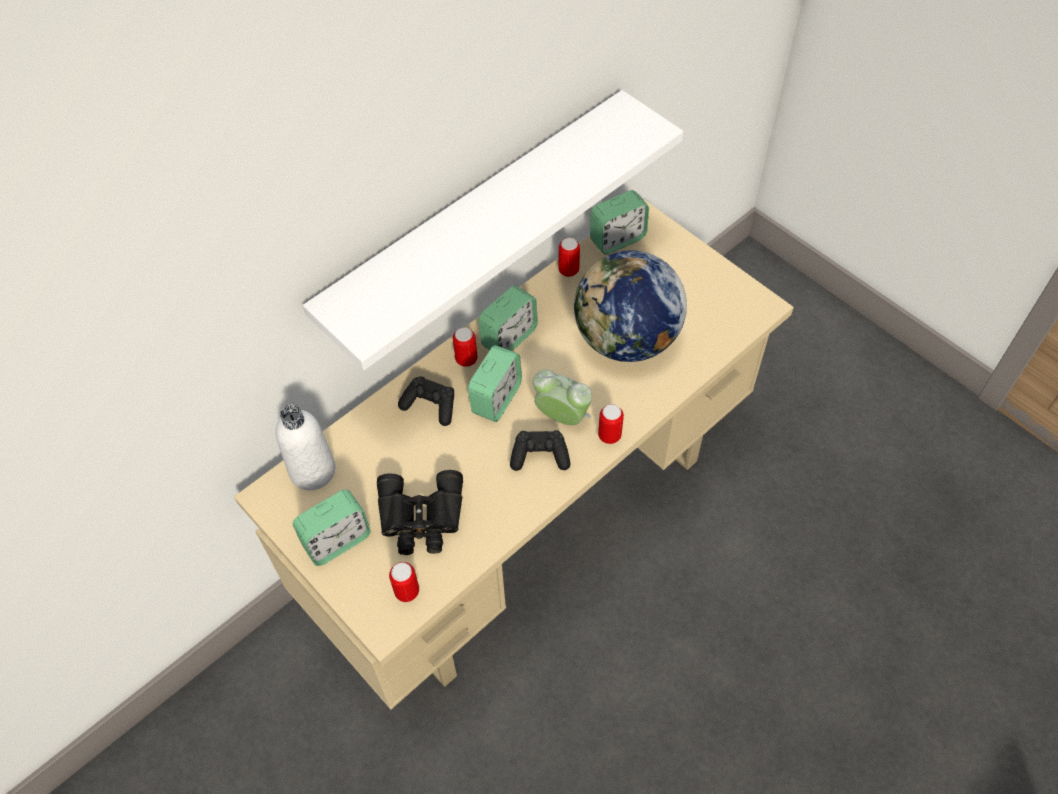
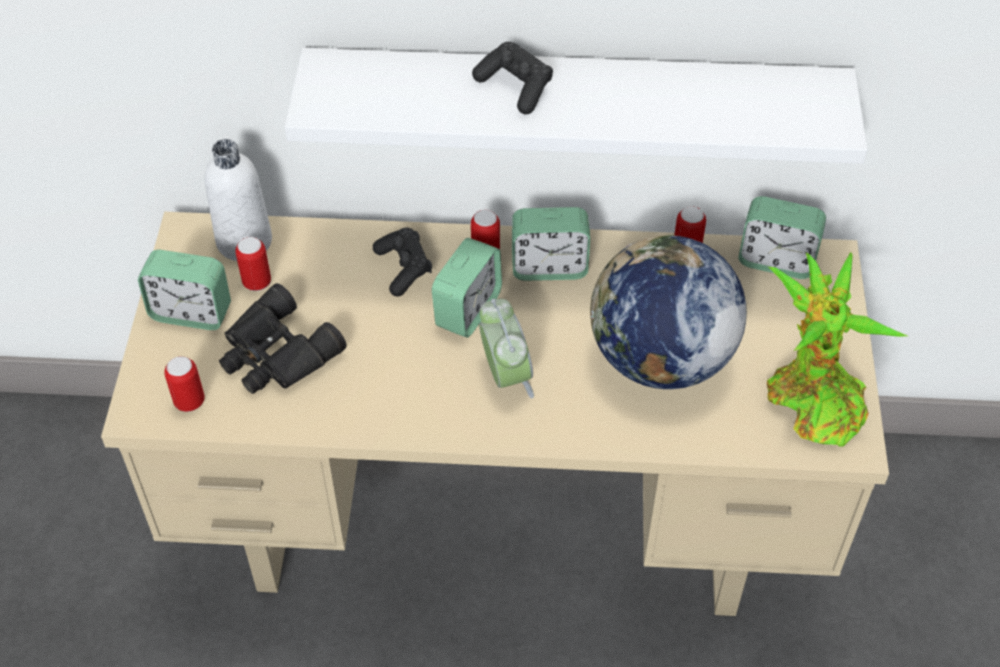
camera: 45 degrees right, 5 degrees down
alarm clock [468,345,522,422] -> alarm clock turned 45 degrees counterclockwise [432,238,502,338]
black game controller [510,430,571,471] -> black game controller moved to [472,42,553,114]
can [598,404,624,444] -> can moved to [235,237,271,291]
none -> potted plant [767,252,907,447]

